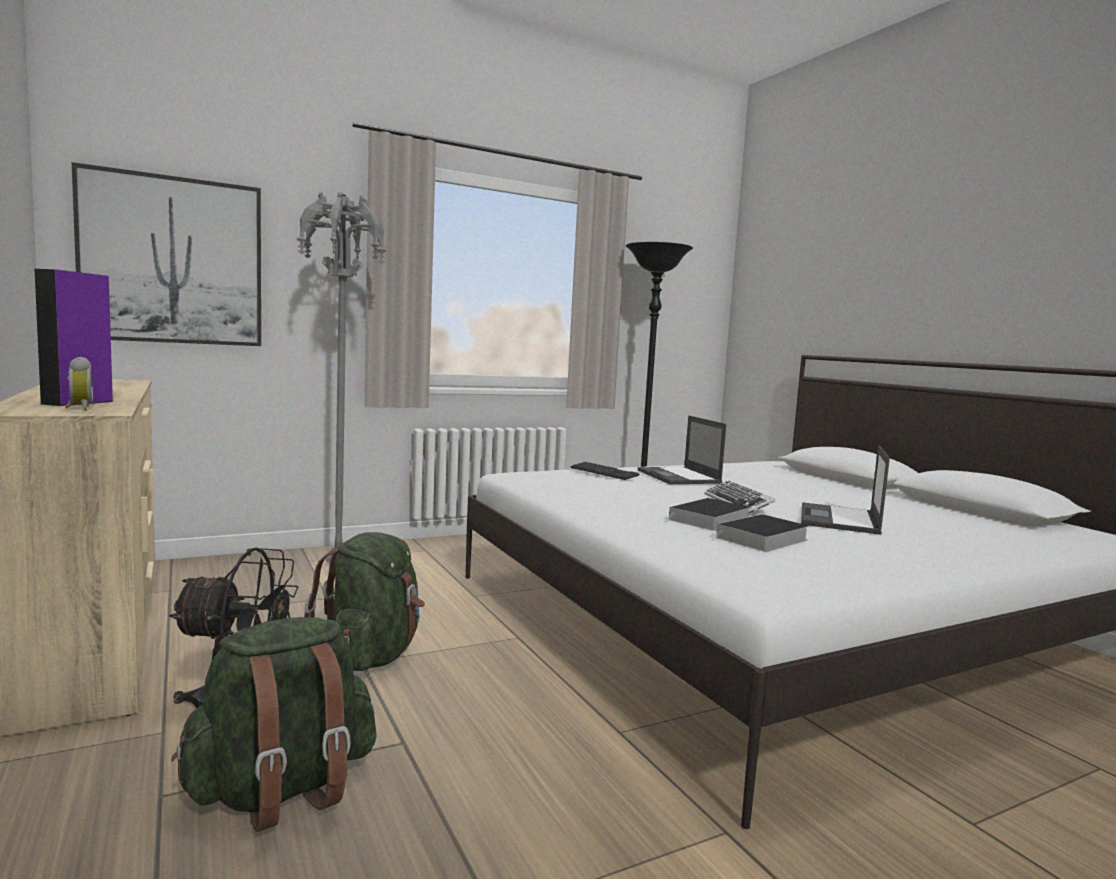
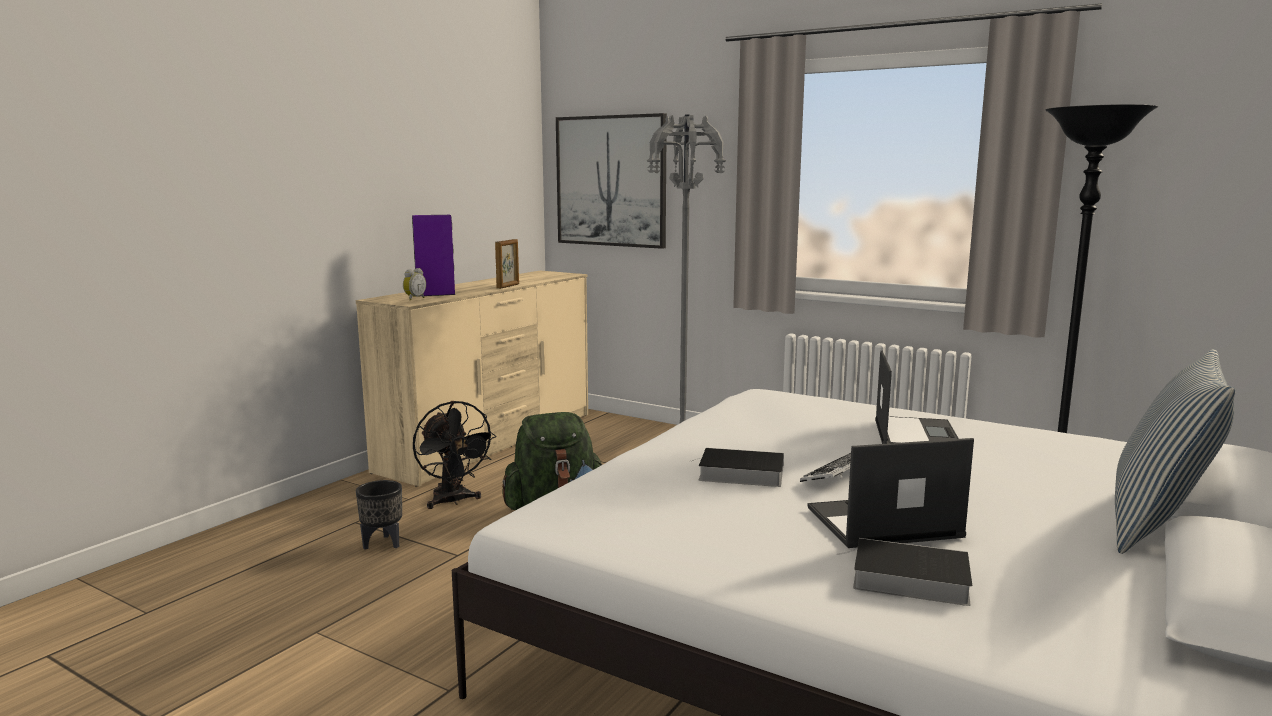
camera: 60 degrees right, 5 degrees up
green backpack [171,617,377,832] -> black planter [356,480,402,550]
keyboard [571,462,640,480] -> none
laptop [638,415,727,484] -> laptop turned 150 degrees clockwise [875,350,959,444]
book [710,514,809,552] -> book moved to [838,538,972,606]
none -> picture frame [495,239,519,289]
none -> pillow [1115,349,1235,554]

